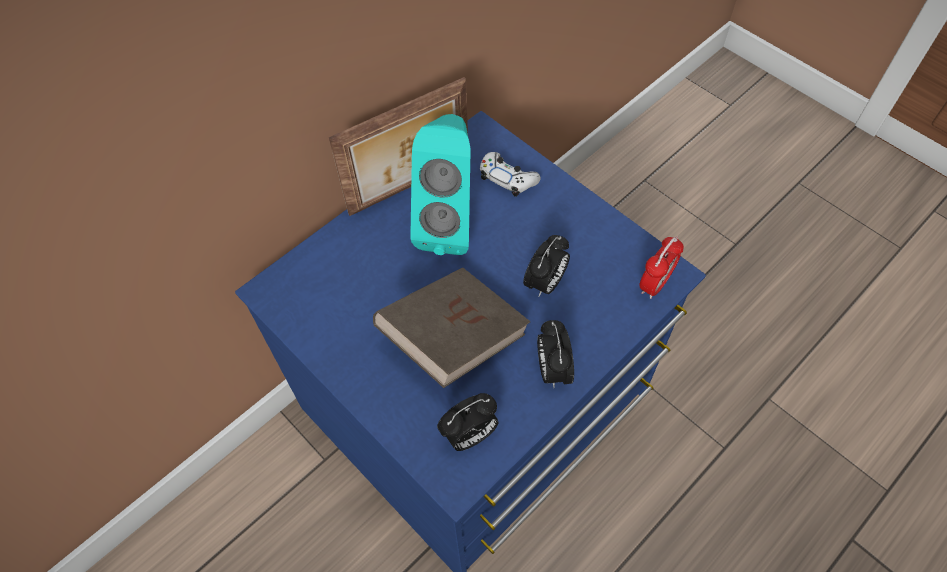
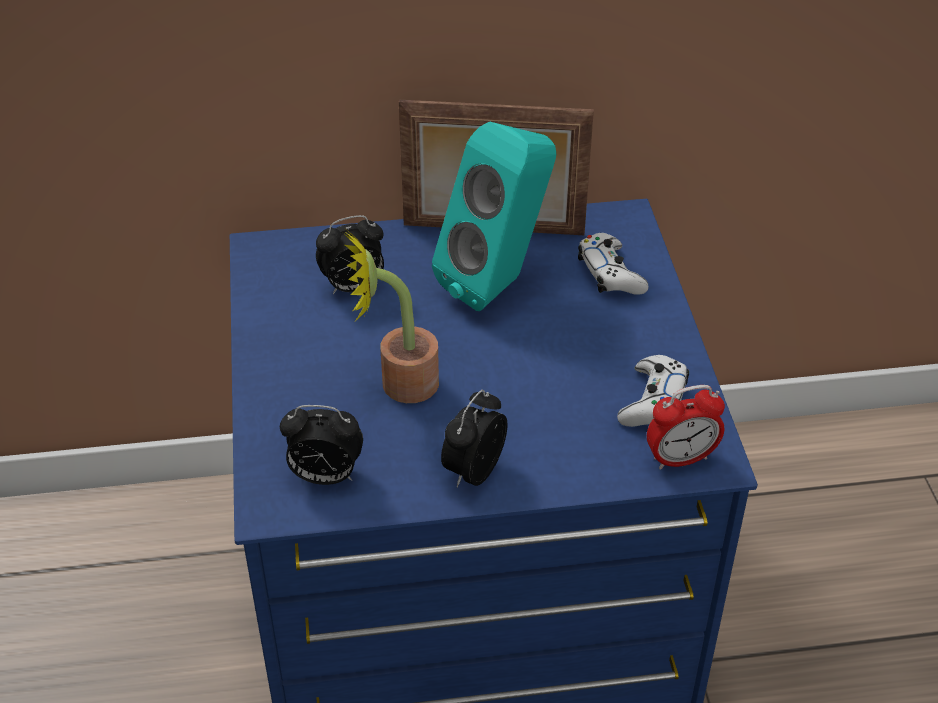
camera: 35 degrees right, 15 degrees down
brown book [373,268,530,388] -> potted plant [343,227,439,403]
alarm clock [523,235,570,296] -> alarm clock moved to [316,215,384,294]
none -> white game controller [617,355,689,427]

